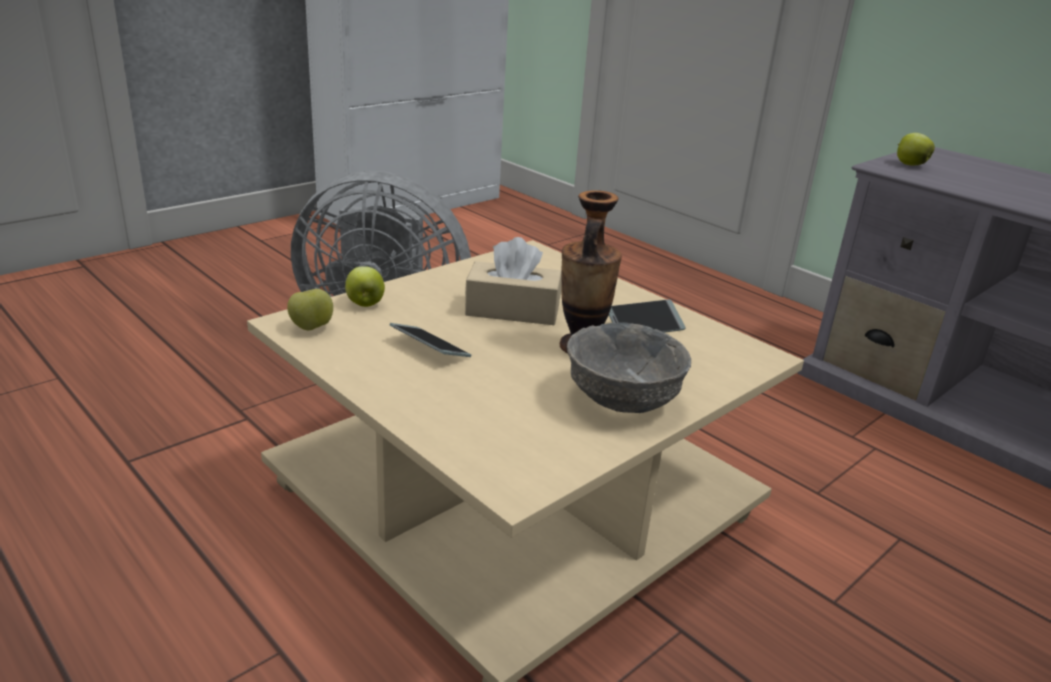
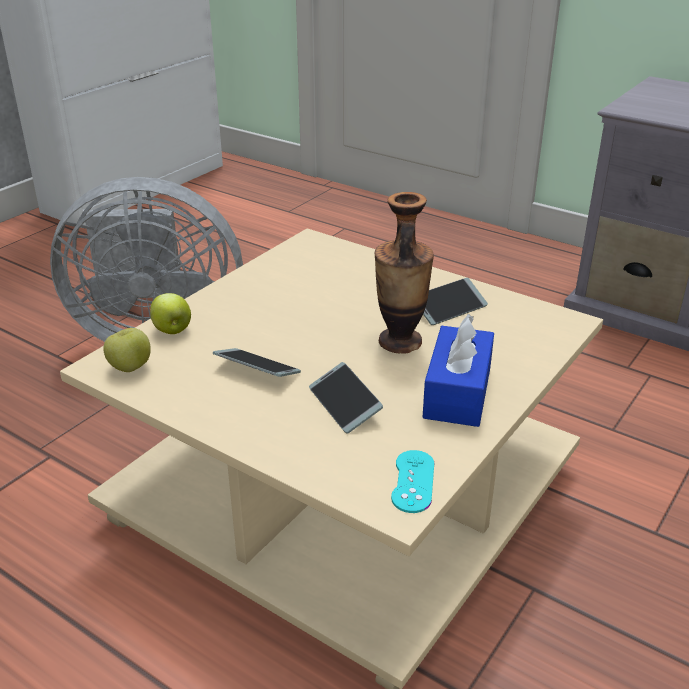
camera: 10 degrees left, 5 degrees up
beige tissue box [465,237,562,325] -> none
grey bowl [567,322,691,413] -> blue tissue box [422,314,494,427]
apple [897,133,935,166] -> none
none -> phone [309,362,383,434]
none -> turquoise game controller [391,450,434,513]

